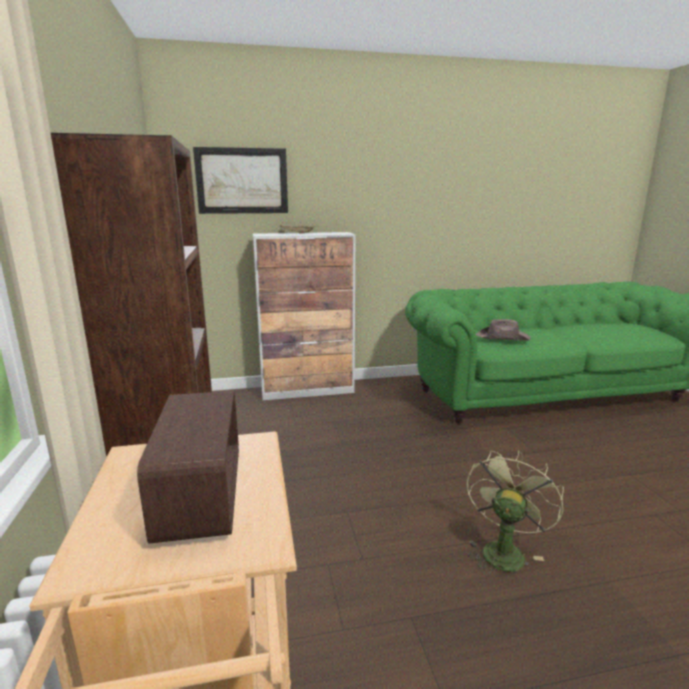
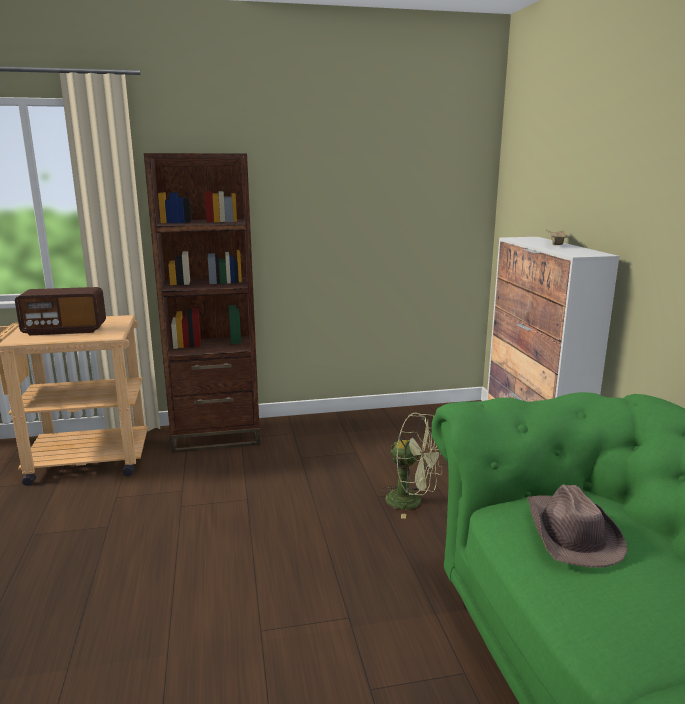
camera: 90 degrees right, 0 degrees up
picture [193,147,288,214] -> none
green fan [467,450,564,575] -> green fan moved to [381,412,442,519]

